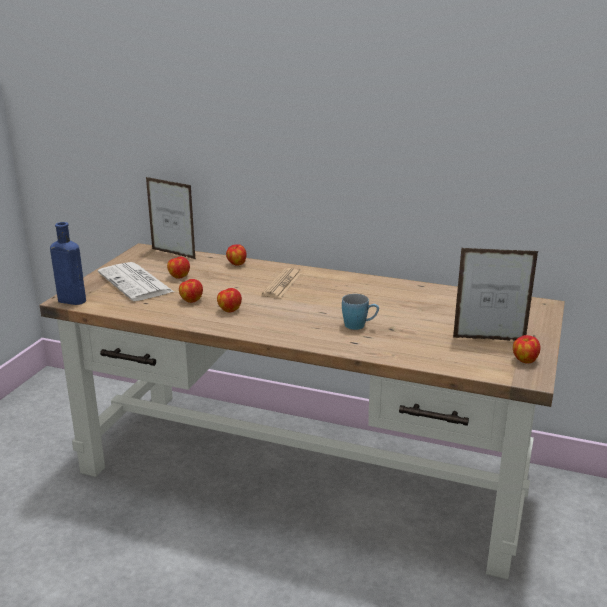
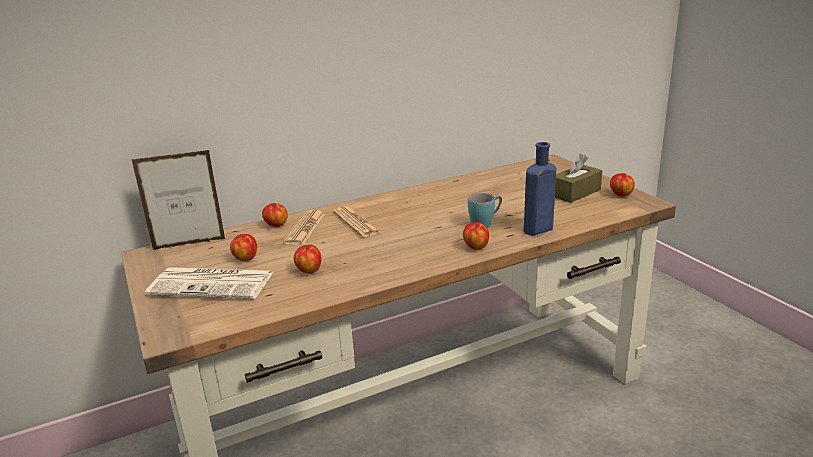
camera: 45 degrees left, 0 degrees up
blue bottle [50,222,86,305] -> blue bottle moved to [524,142,556,236]
apple [217,288,242,312] -> apple moved to [463,222,489,250]
picture frame [453,248,538,341] -> brown tissue box [555,154,602,203]
none -> newspaper [283,210,326,245]

